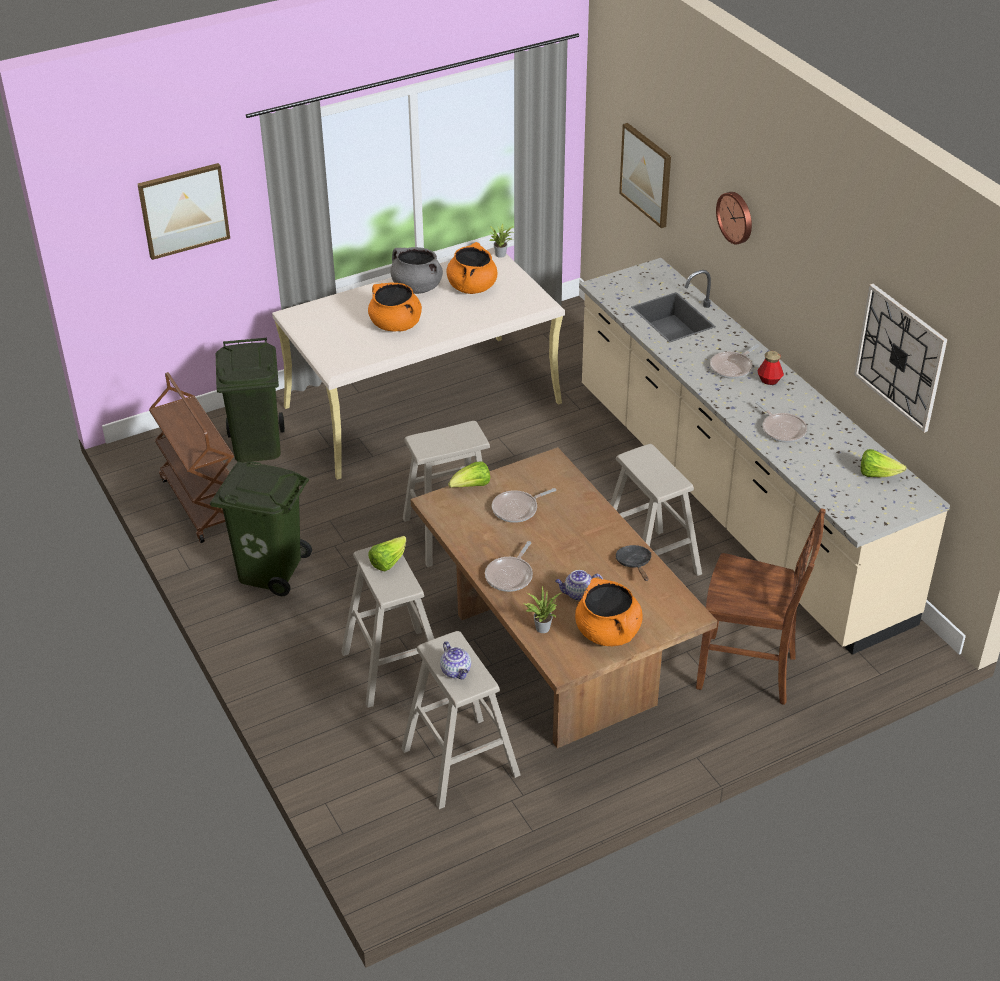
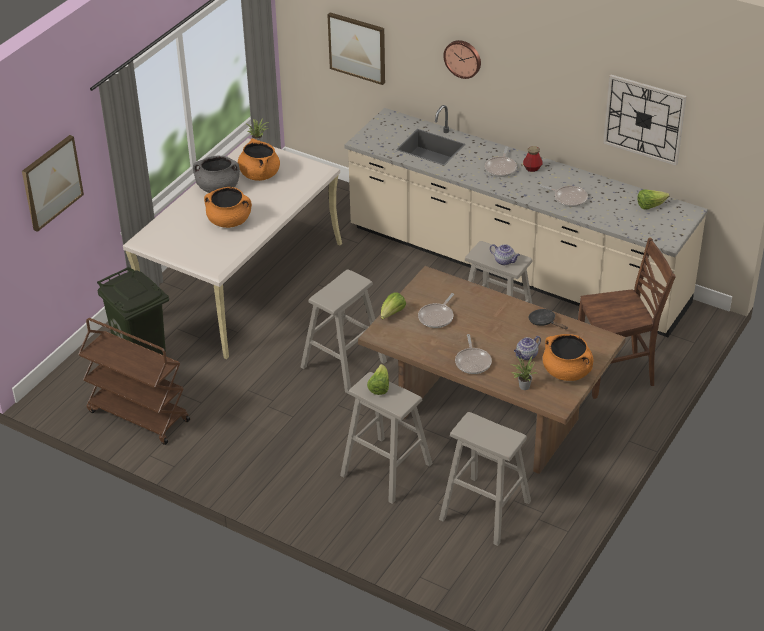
camera: 30 degrees left, 0 degrees up
green trash can [210,461,312,596] -> none
teapot [440,641,471,679] -> teapot moved to [490,244,520,265]

